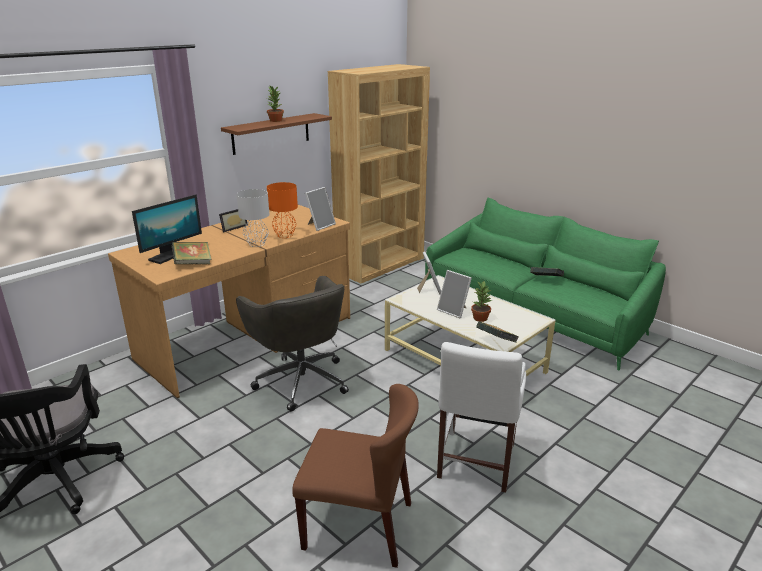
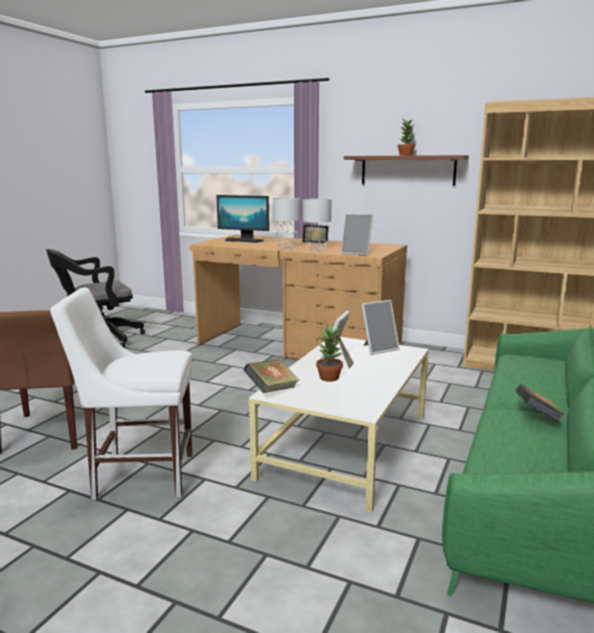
camera: 70 degrees right, 10 degrees down
book [172,242,211,264] -> none
grey office chair [236,276,349,412] -> none
orange table lamp [267,182,298,238] -> grey table lamp [303,199,332,252]

